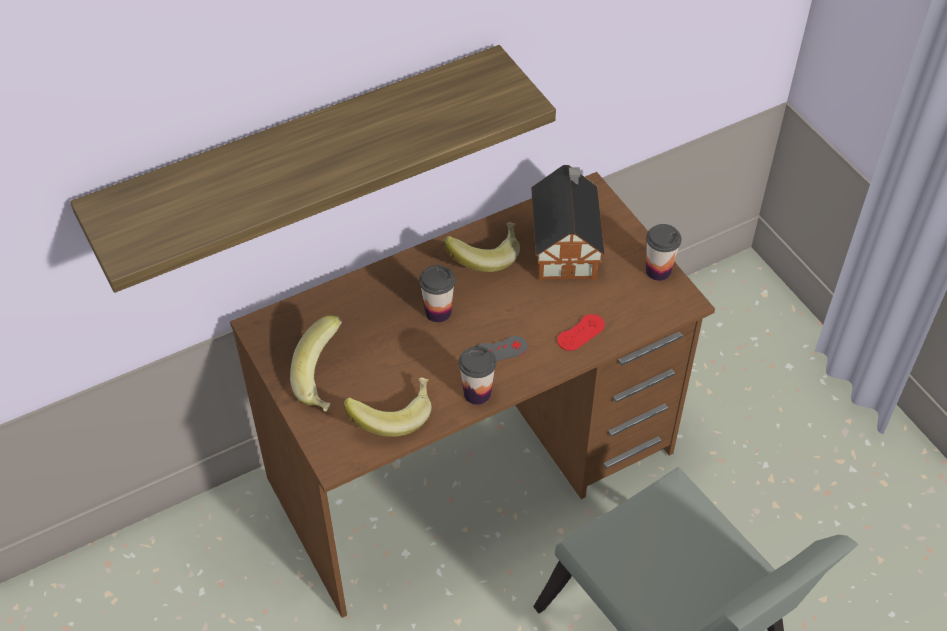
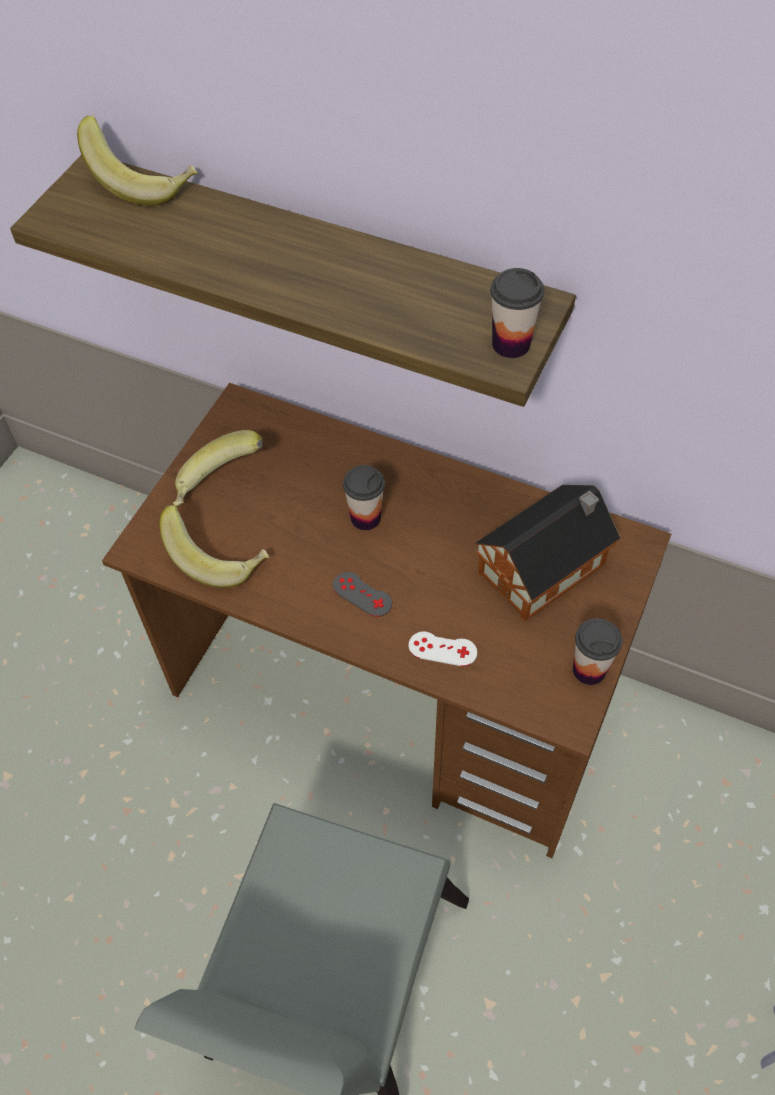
camera: 55 degrees right, 5 degrees up
banana [443,222,520,272] -> banana moved to [77,116,198,206]
cup [459,346,496,405] -> cup moved to [490,268,544,358]
red game controller [557,314,605,351] -> white game controller [408,632,477,666]

